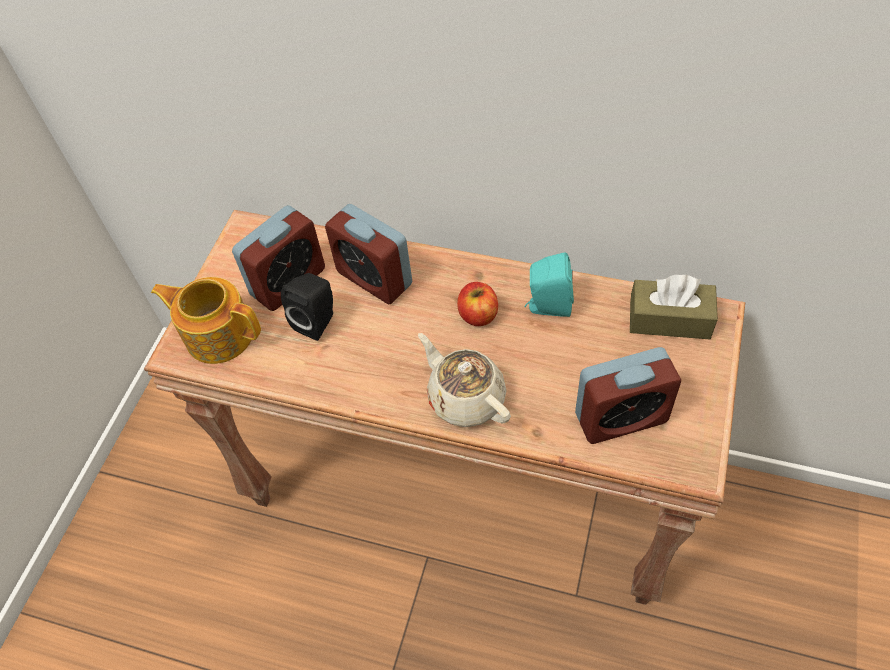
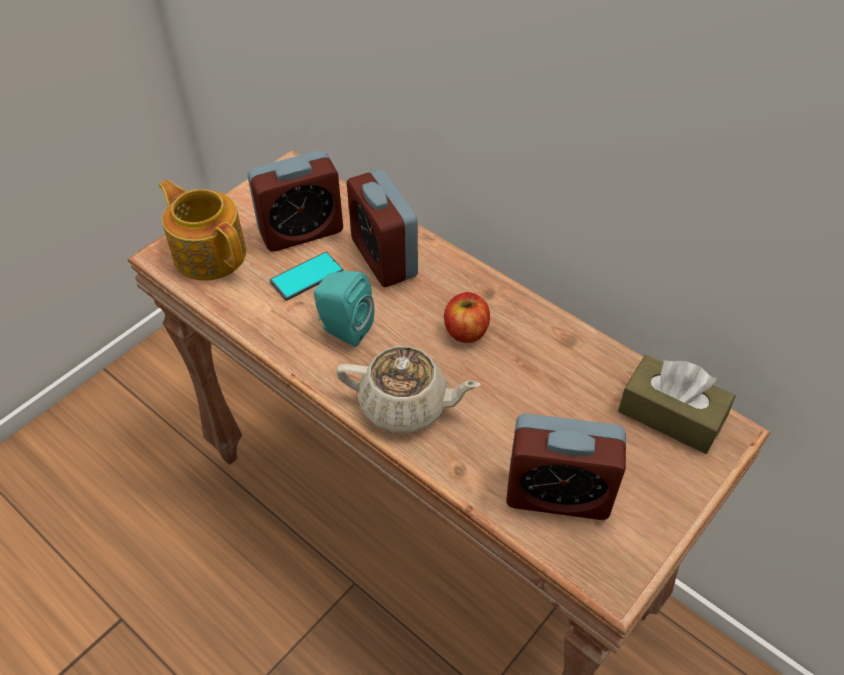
camera: 20 degrees right, 5 degrees down
black speaker [281,273,333,341] -> phone [270,252,343,301]
beige teapot [418,333,511,427] -> beige teapot turned 120 degrees clockwise [336,346,481,433]
turquoise speaker [524,252,574,317] -> turquoise speaker moved to [314,271,374,347]

